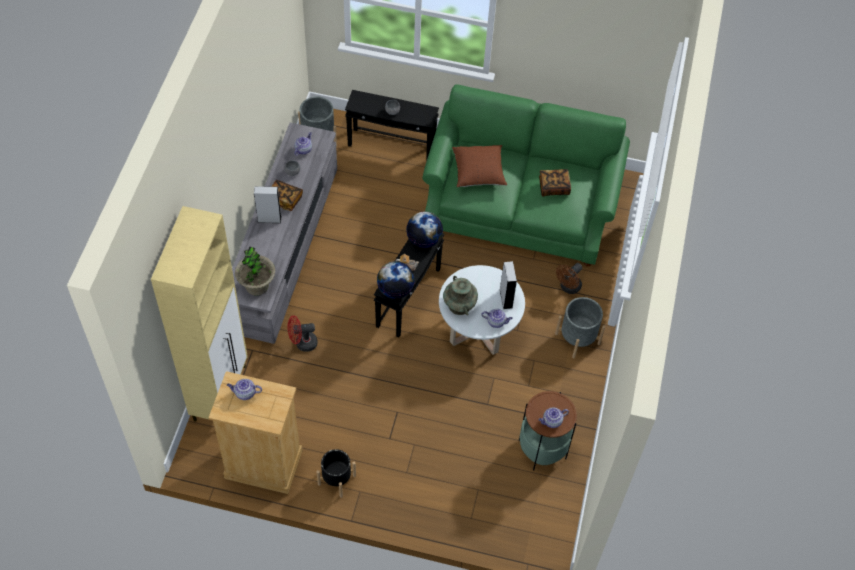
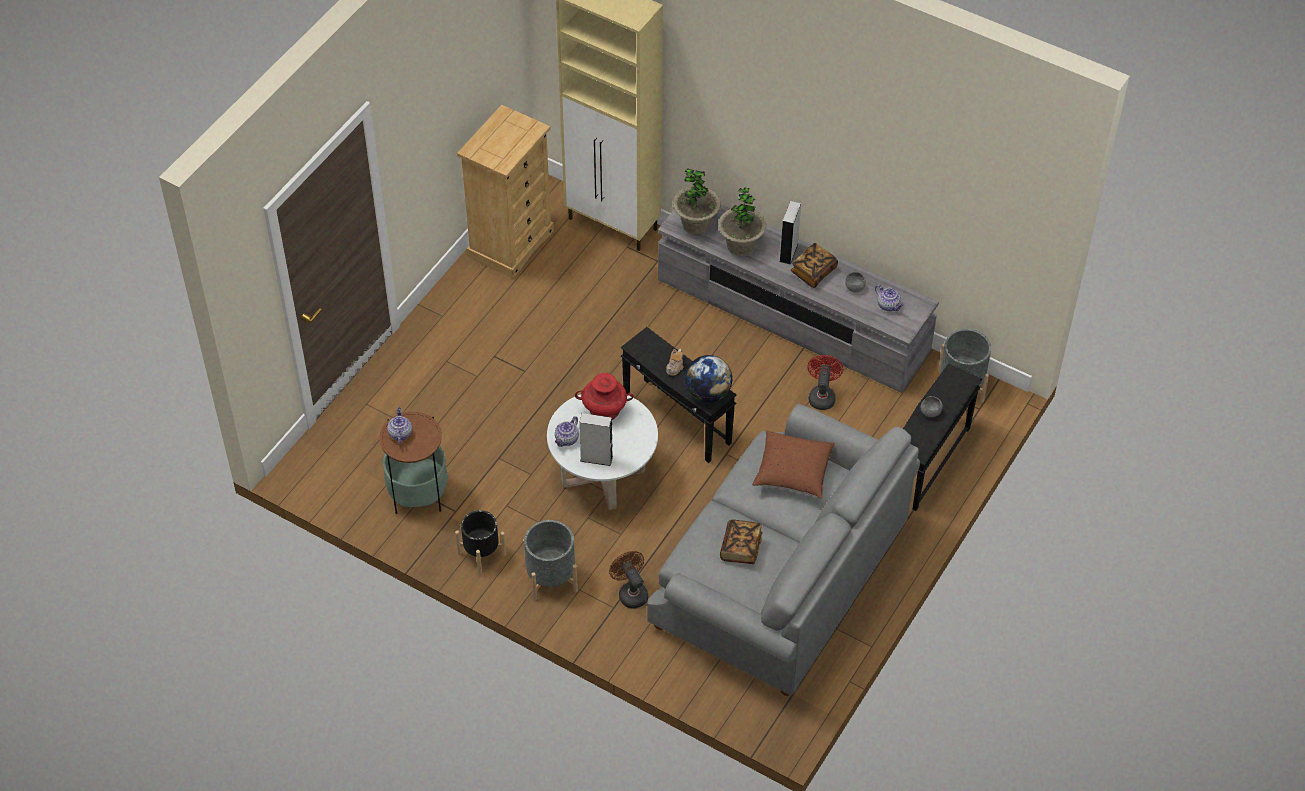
camera: 110 degrees right, 5 degrees down
teapot [227,379,262,400] -> none
red fan [288,315,318,352] -> red fan moved to [808,355,843,410]
black planter [316,449,356,498] -> black planter moved to [455,510,506,574]
globe [377,261,415,299] -> none
green sofa [422,84,630,267] -> grey sofa [647,404,920,696]
turquoise vase [443,276,478,315] -> red vase [575,373,634,420]
none -> potted plant [718,188,766,256]

